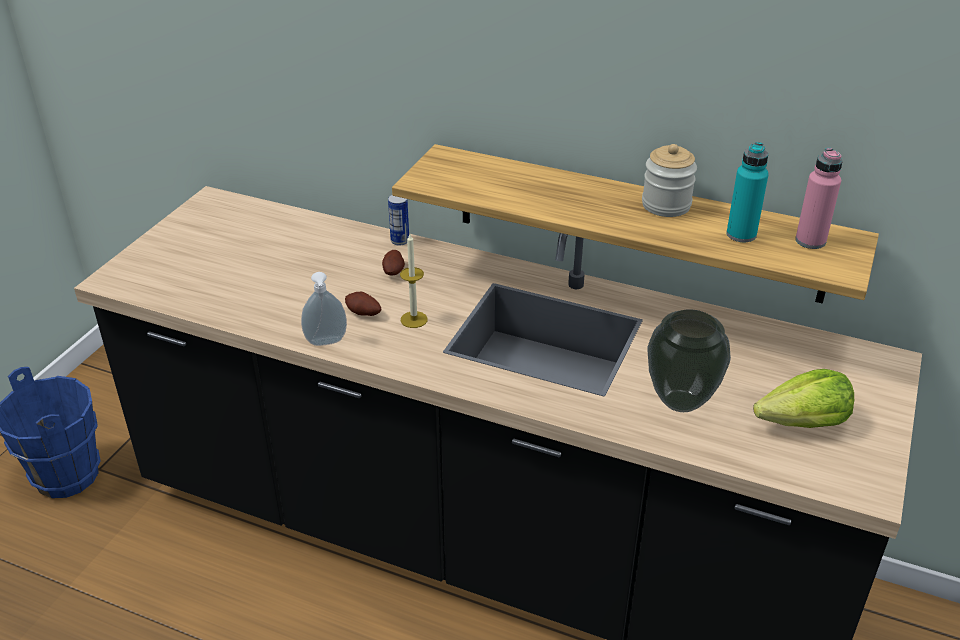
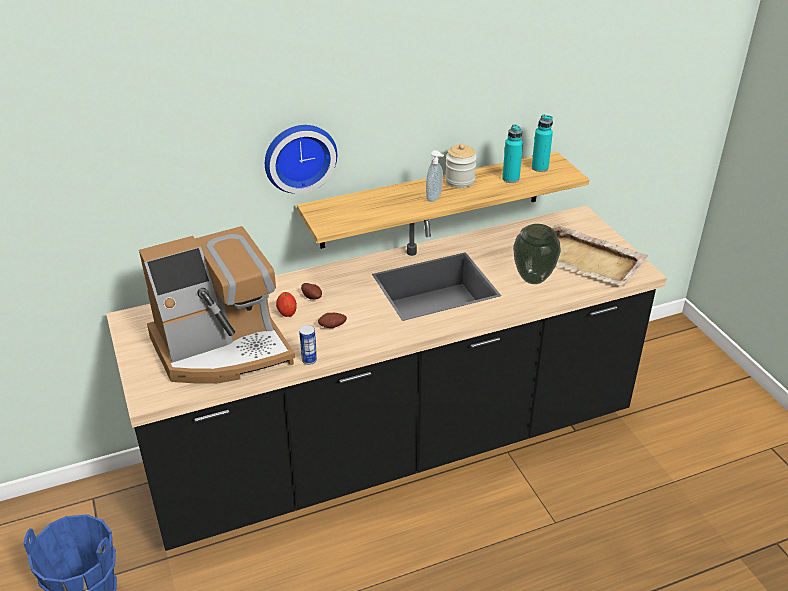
camera: 45 degrees left, 0 degrees up
soap dispenser [301,272,347,346] -> soap dispenser moved to [426,150,444,202]
can [388,195,409,245] -> can moved to [299,325,317,365]
candle [400,234,428,328] -> none
lettuce [753,369,854,428] -> beige tray [552,225,648,286]
pink bottle [795,148,842,249] -> turquoise bottle [532,114,553,172]
none -> coffee machine [139,226,295,384]
none -> wall clock [265,125,337,194]
none -> apple [276,292,297,317]

